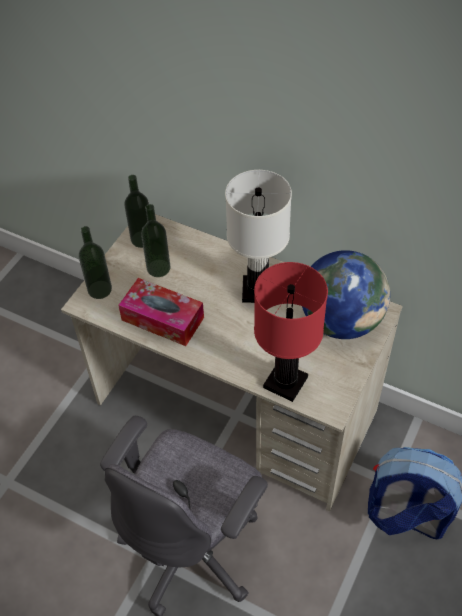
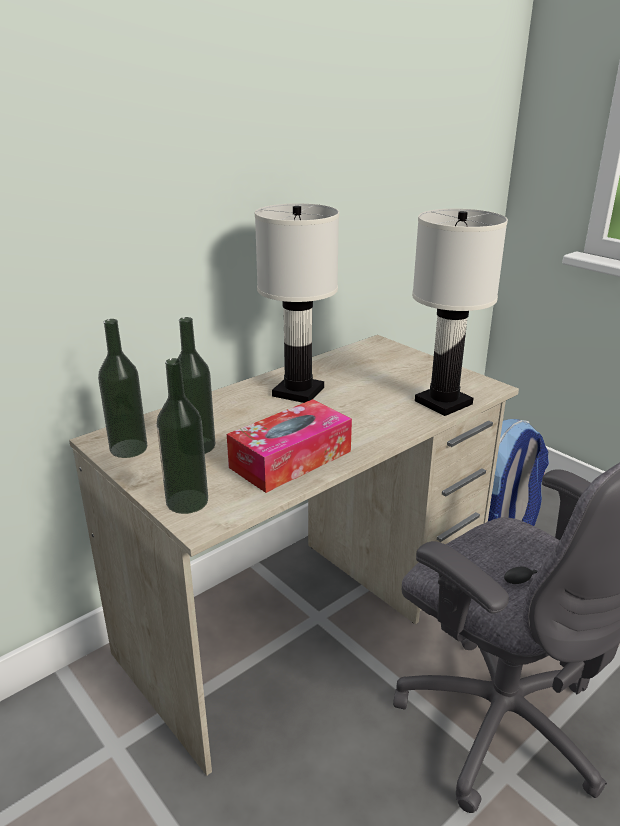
camera: 70 degrees left, 25 degrees down
red table lamp [254,262,328,402] -> white table lamp [412,209,508,416]
globe [302,250,390,339] -> none

